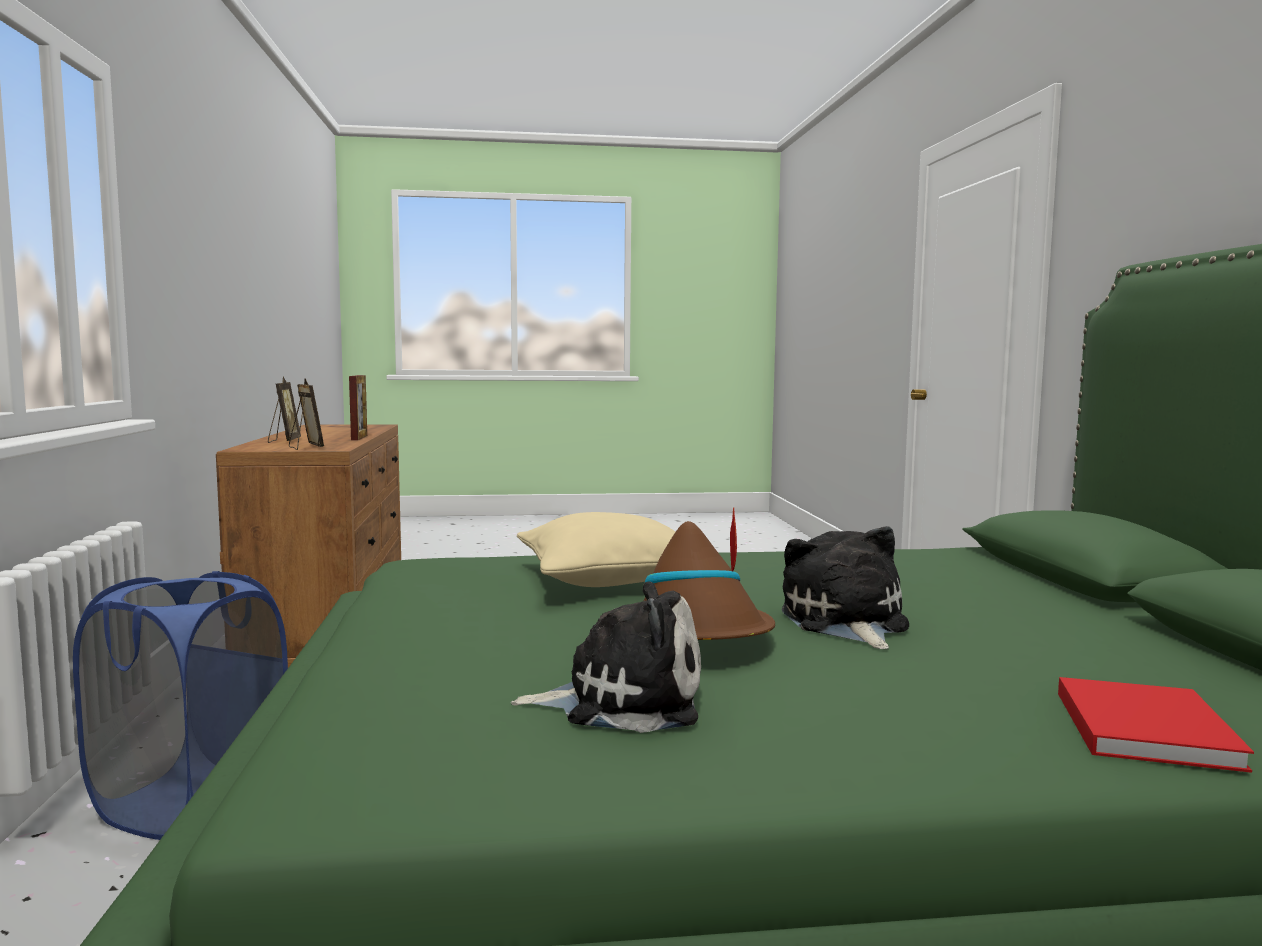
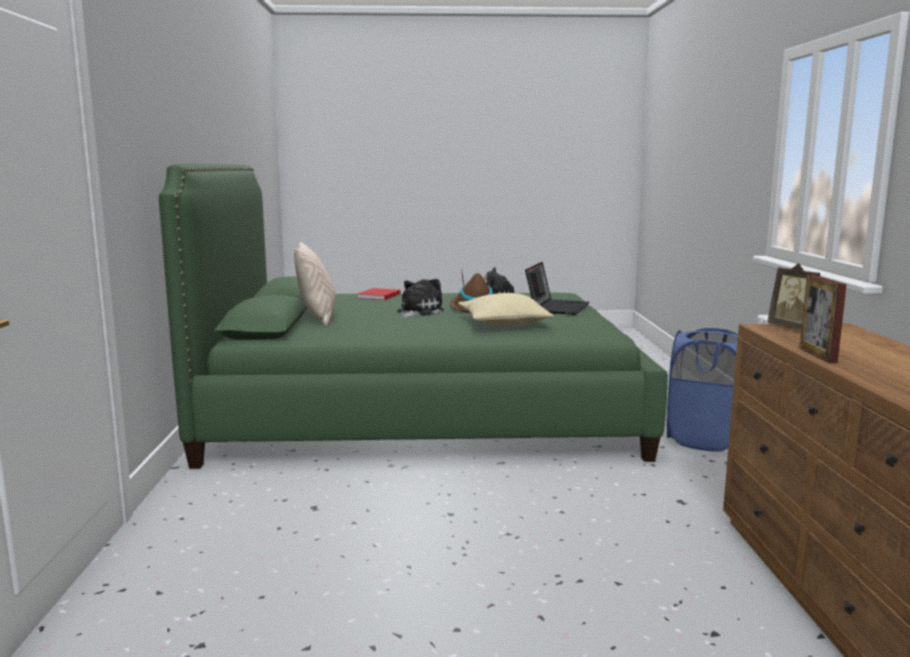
camera: 175 degrees left, 5 degrees up
picture frame [268,376,301,443] -> none
plush toy [782,526,909,649] -> plush toy turned 150 degrees counterclockwise [397,279,444,318]
none -> beige pillow [294,242,336,326]
none -> laptop [525,262,589,315]

